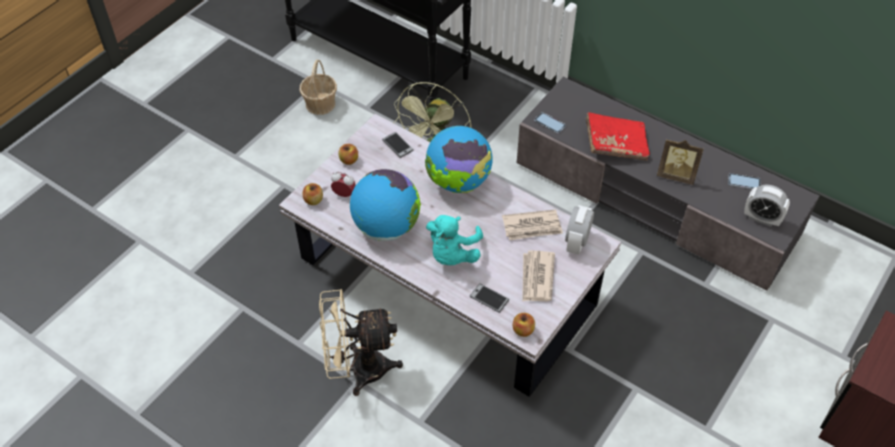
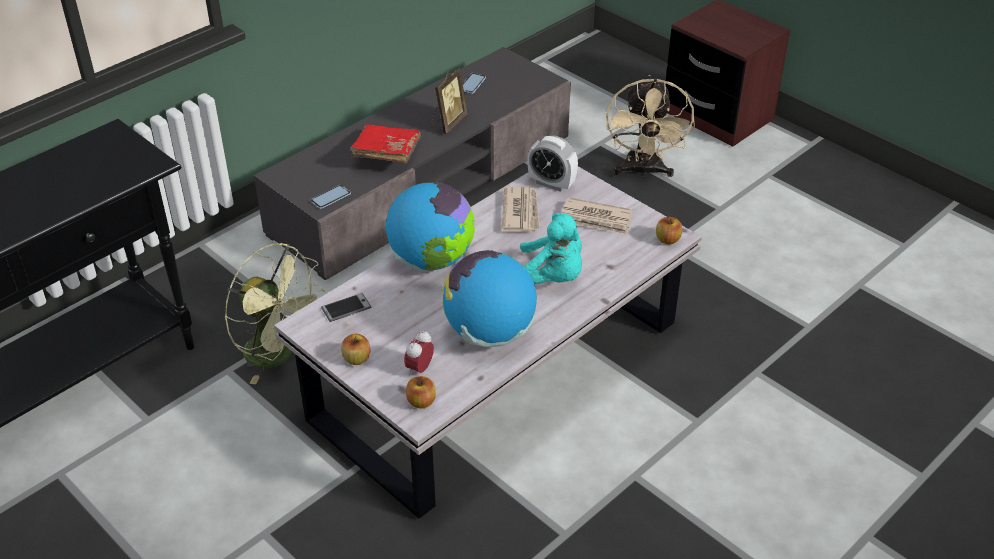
camera: 80 degrees left, 10 degrees down
basket [300,59,337,115] -> none
beige fan [319,289,403,396] -> beige fan moved to [606,75,695,178]
phone [470,283,509,313] -> none
alarm clock [744,185,790,227] -> none

